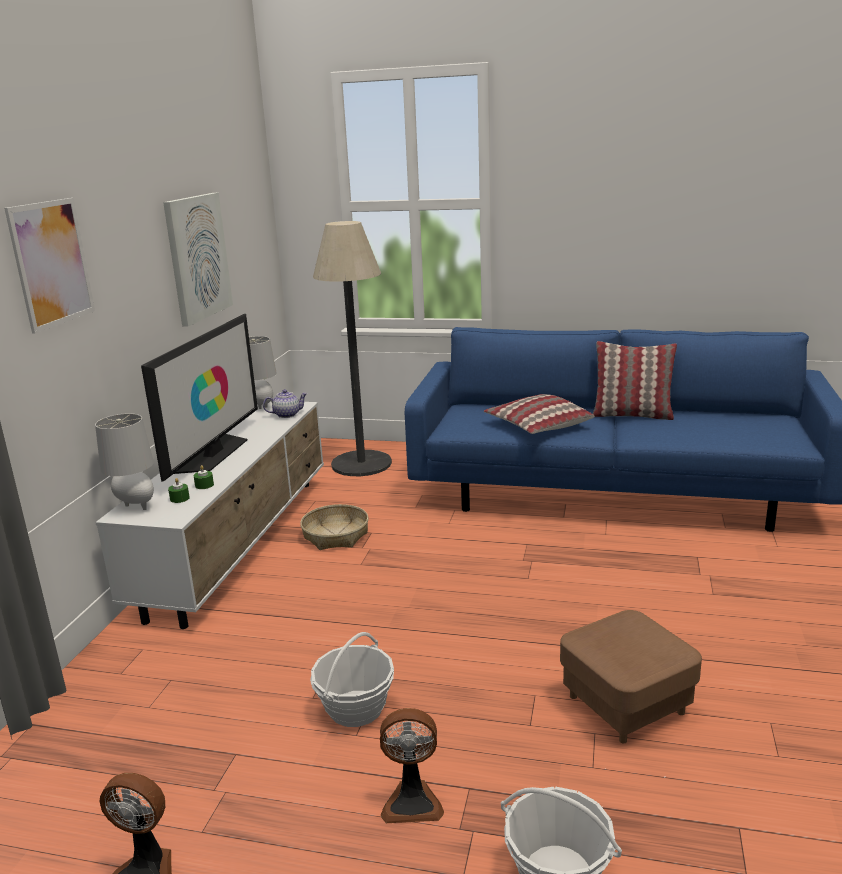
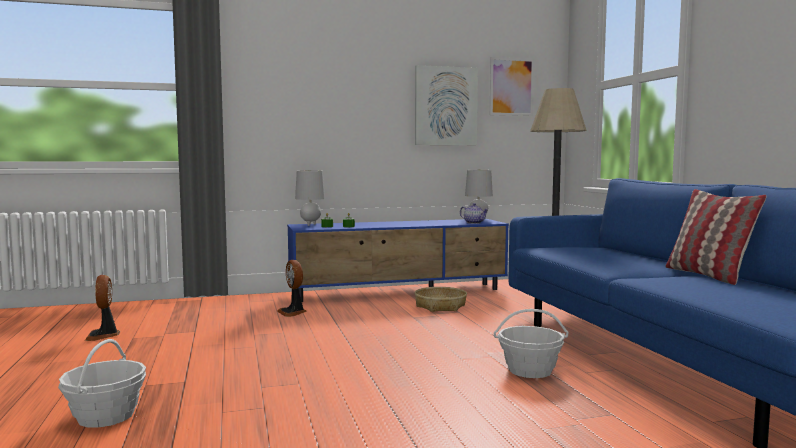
camera: 60 degrees right, 15 degrees down
picture [4,198,95,333] -> picture moved to [490,57,534,116]
white tv stand [95,401,324,629] -> blue tv stand [287,219,509,302]
television [141,314,258,482] -> none
basket [310,632,394,727] -> basket moved to [494,309,569,378]
fan [380,708,444,823] -> fan moved to [277,260,307,317]
pillow [484,394,595,434] -> none
brown ottoman [560,610,702,743] -> none

